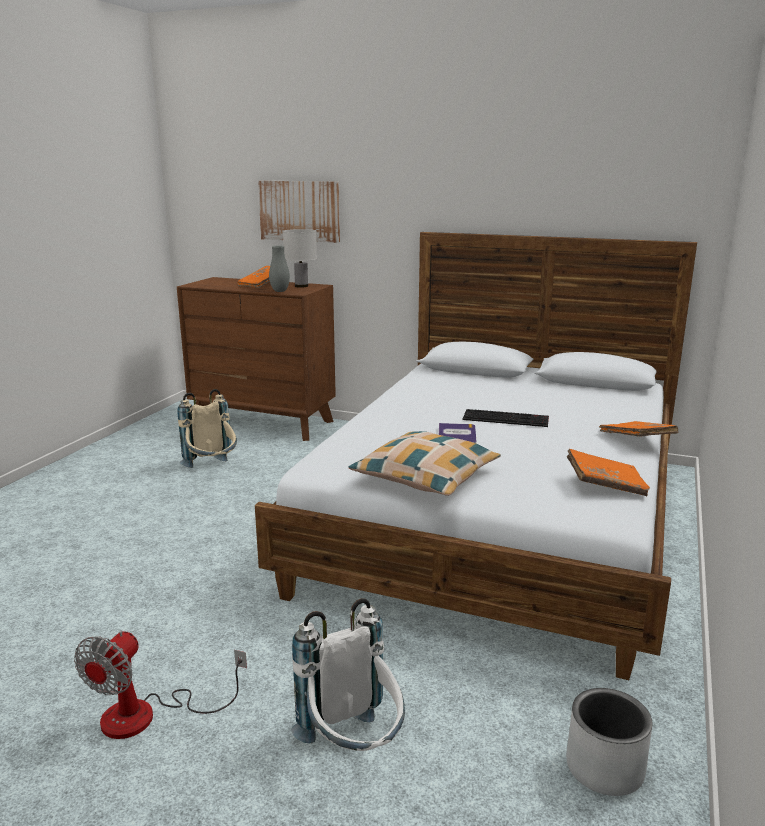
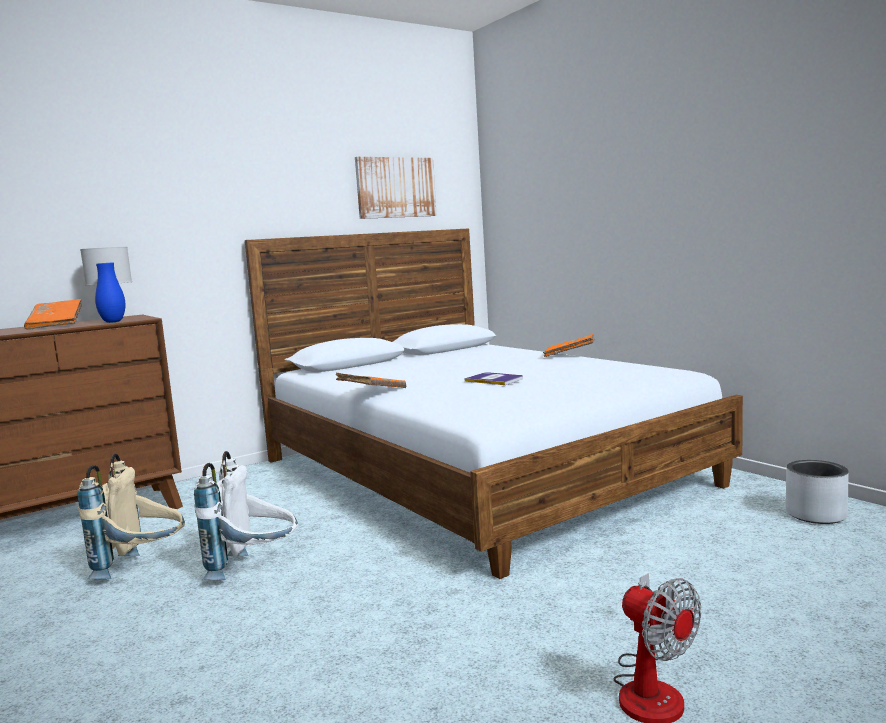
camera: 55 degrees left, 10 degrees down
picture [258,181,340,243] -> picture moved to [355,157,437,219]
grey vase [269,246,290,292] -> blue vase [95,262,125,323]
white backpack [291,598,405,751] -> white backpack moved to [194,451,298,580]
pillow [348,431,501,496] -> none
keyboard [463,409,549,427] -> none
orange book [567,449,650,496] -> orange book moved to [335,373,407,388]

